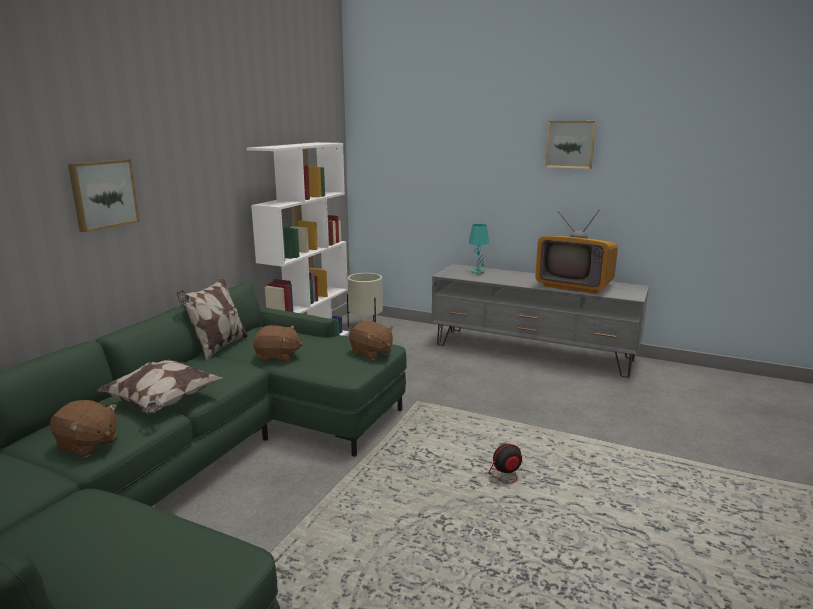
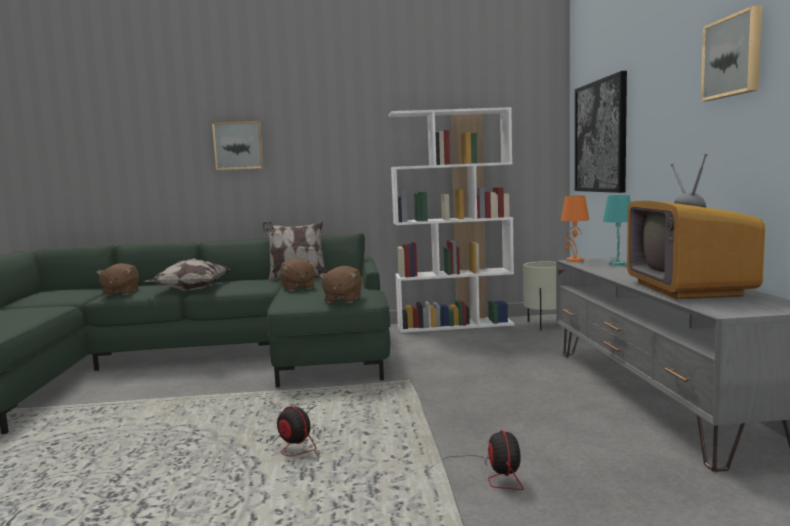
camera: 60 degrees right, 10 degrees down
none -> fan [426,430,523,490]
none -> orange table lamp [561,196,589,262]
none -> picture [575,71,627,193]

